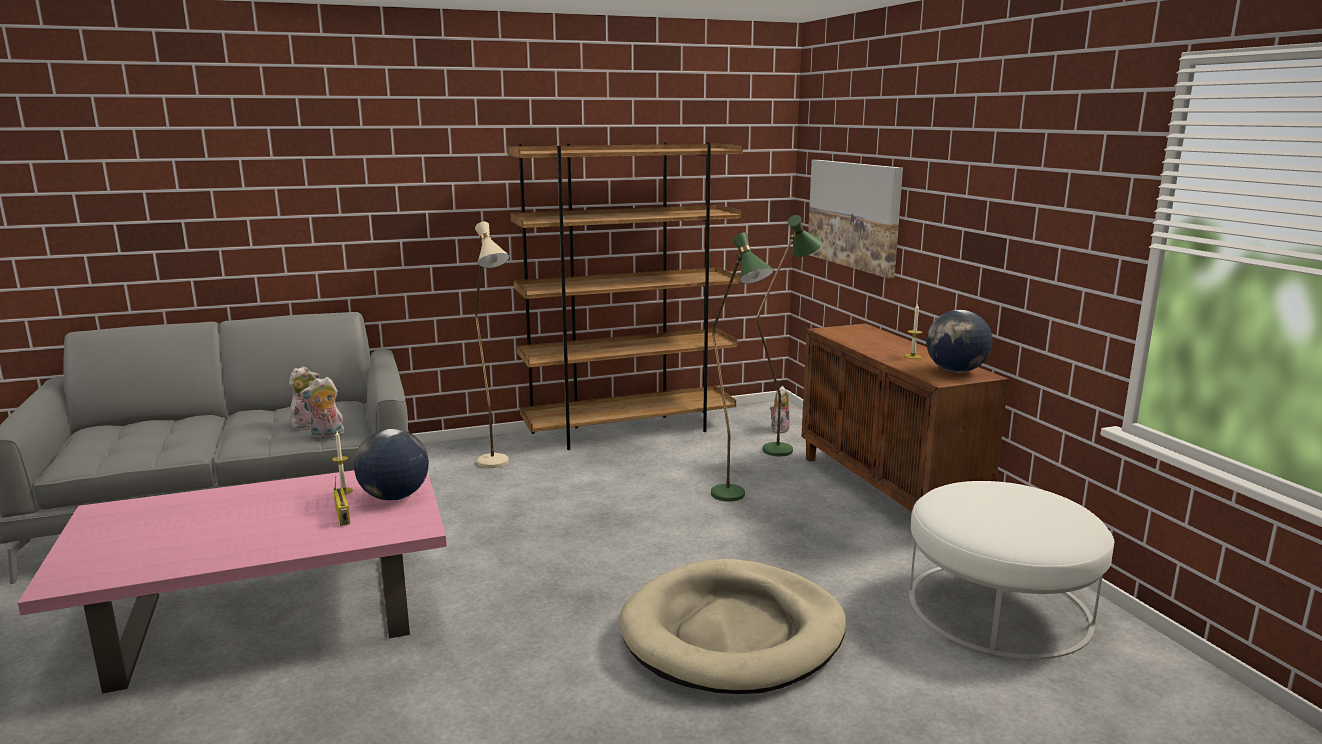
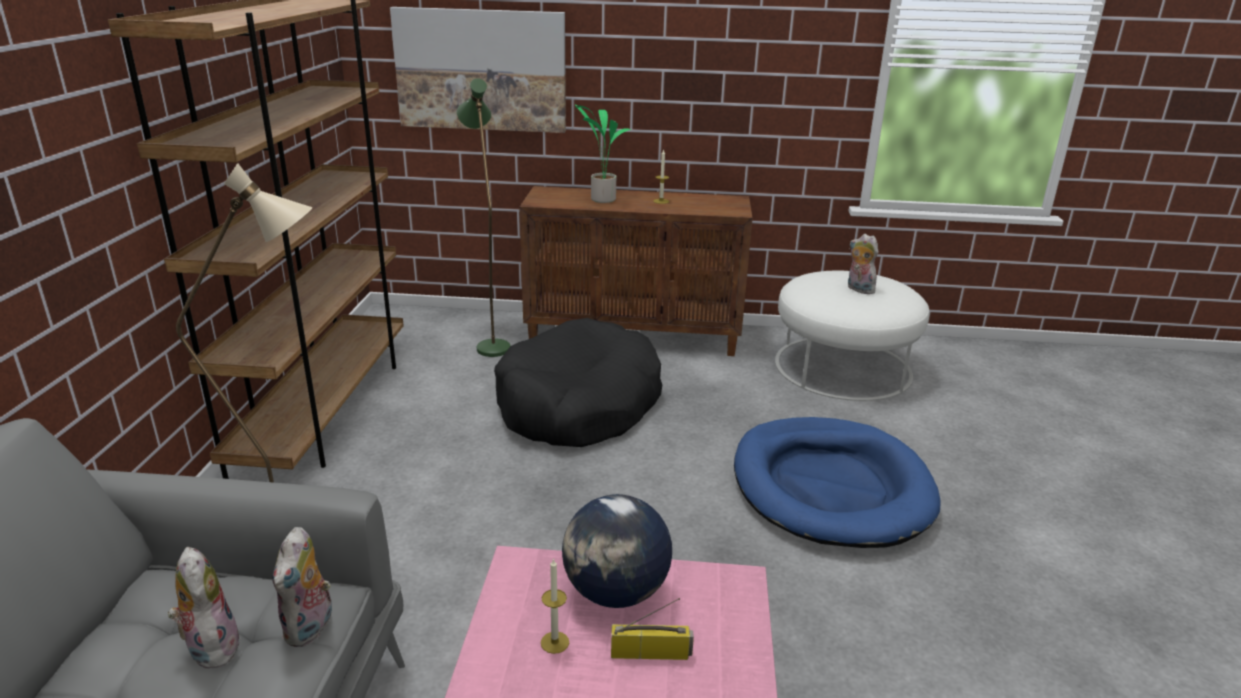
camera: 65 degrees left, 10 degrees up
beige dog bed [619,559,846,694] -> blue dog bed [734,417,941,548]
green floor lamp [711,233,774,502] -> black dog bed [494,318,662,447]
plush toy [770,386,790,433] -> plush toy moved to [848,234,878,294]
globe [926,310,992,372] -> none
none -> potted plant [575,105,631,203]

